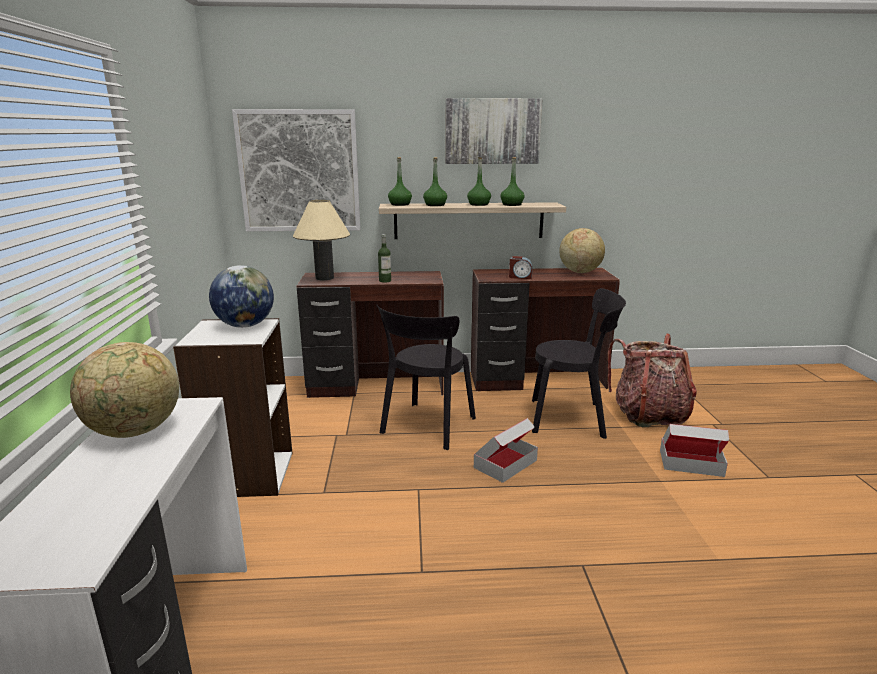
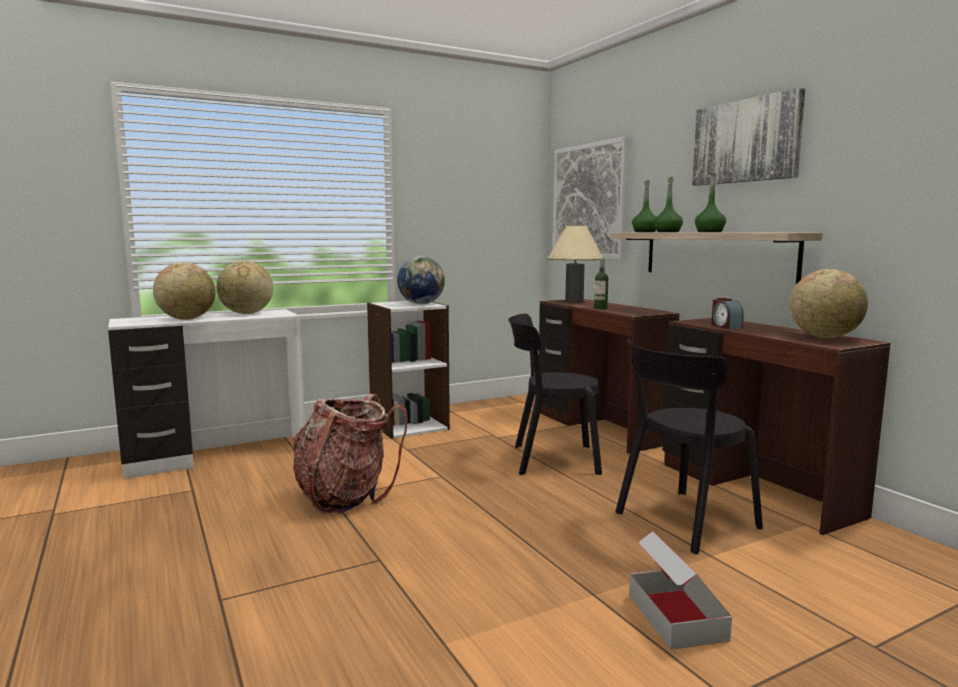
camera: 65 degrees right, 10 degrees down
cardboard box [474,418,538,483] -> none
green bottle [500,157,525,206] -> none
black chair [532,288,626,439] -> black chair turned 75 degrees clockwise [616,339,763,555]
backpack [608,334,697,427] -> backpack moved to [292,394,408,514]
none -> globe [153,262,216,320]

